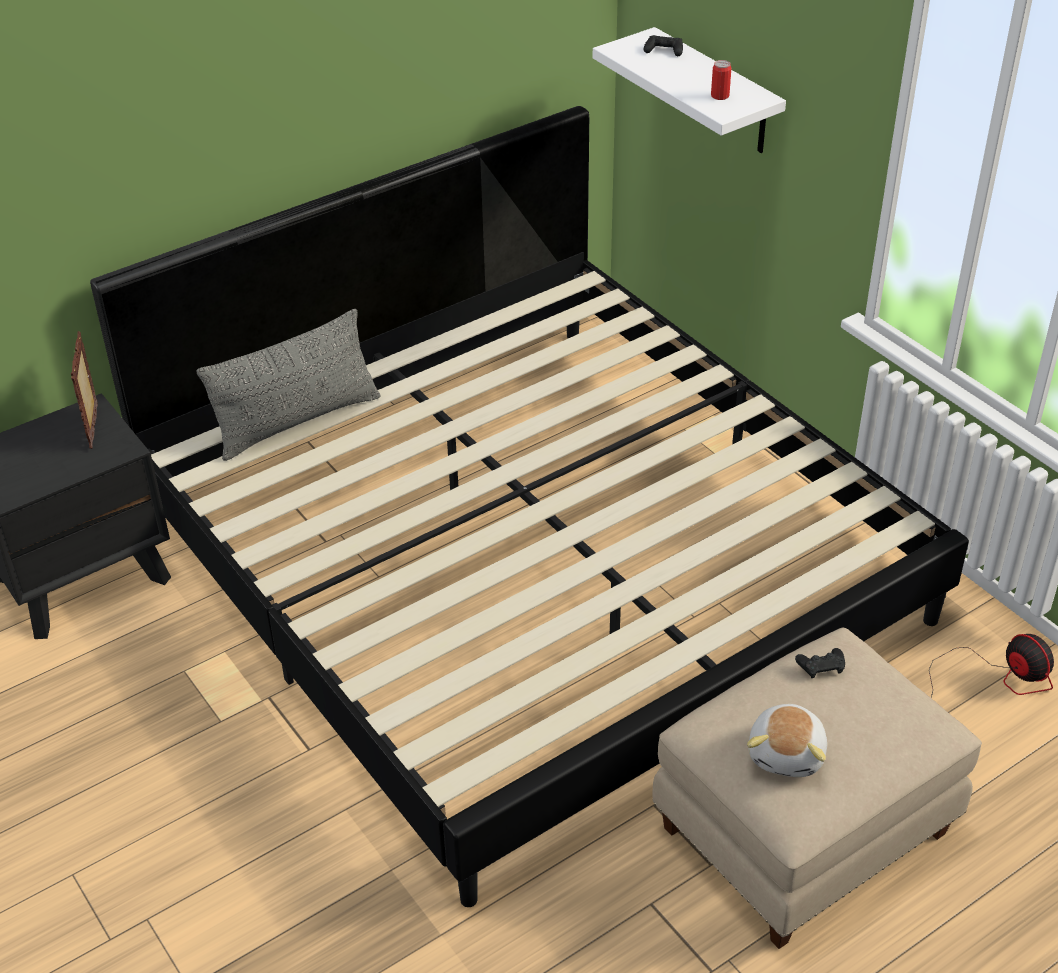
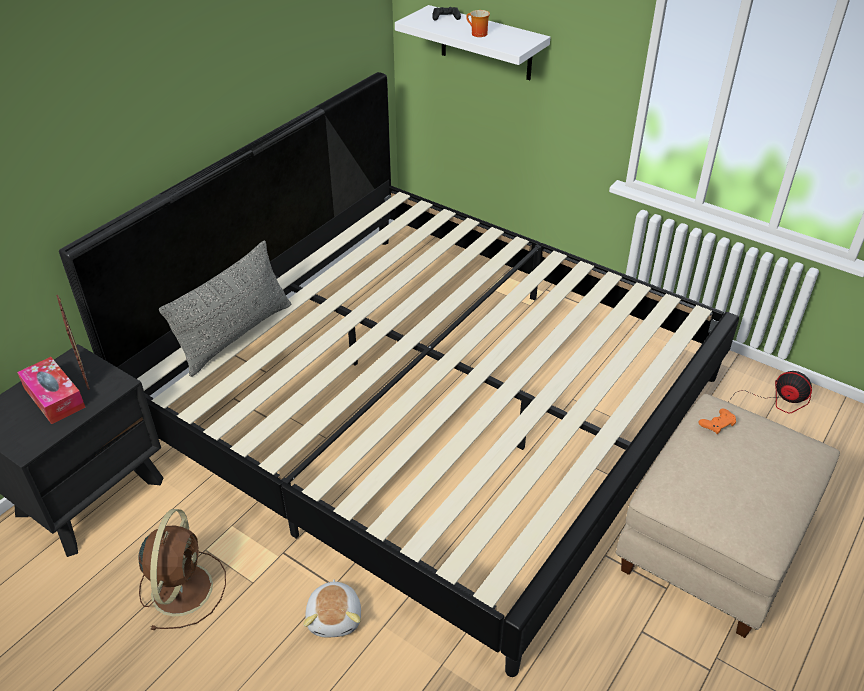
camera: 20 degrees left, 0 degrees up
can [711,60,731,100] -> none
plush toy [747,704,827,777] -> plush toy moved to [304,579,361,637]
black game controller [795,648,845,678] -> orange game controller [699,408,736,435]
none -> tissue box [17,357,85,424]
none -> brown fan [138,509,226,630]
none -> mug [466,10,490,37]

